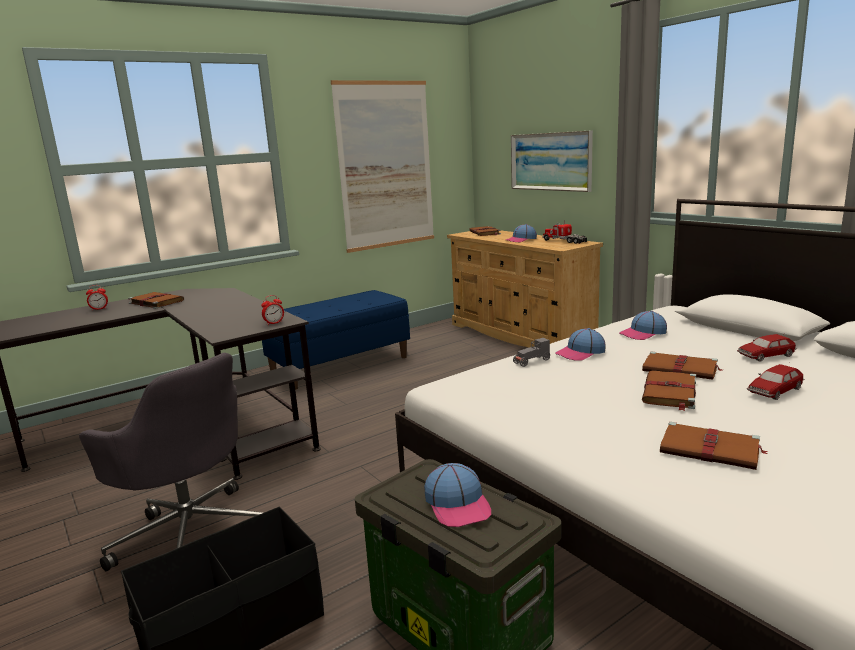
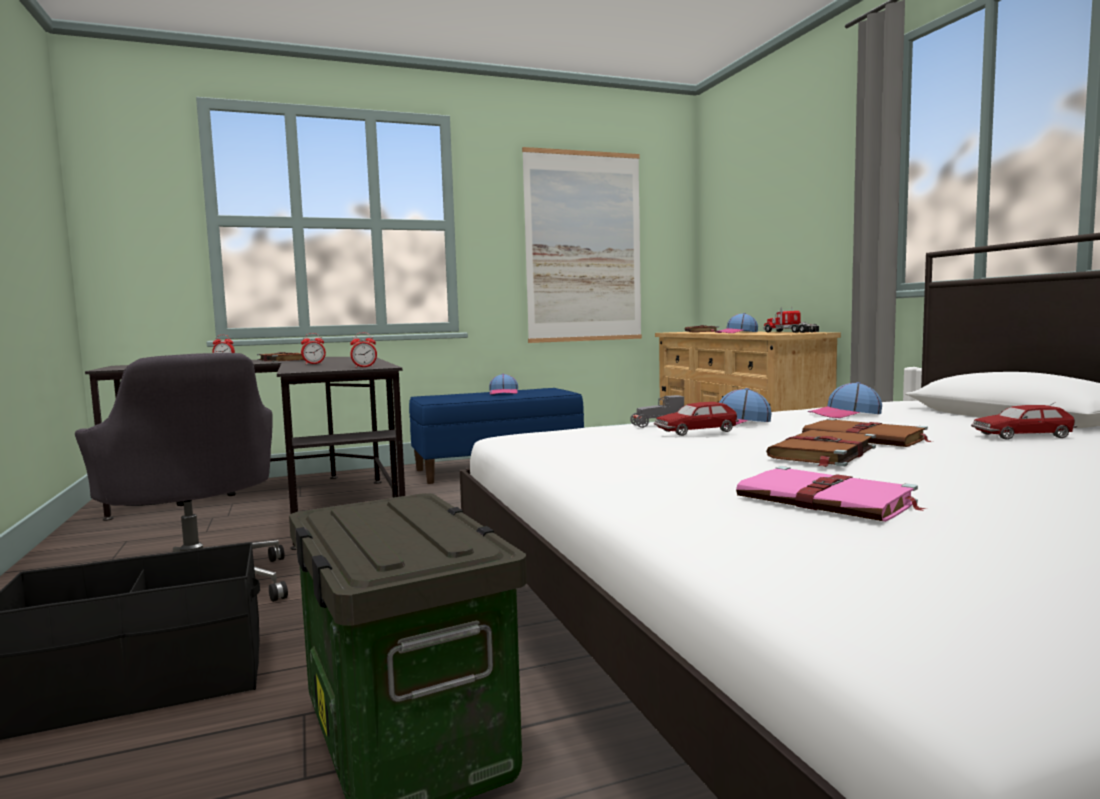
camera: 15 degrees right, 10 degrees down
cap [424,463,491,527] -> cap moved to [489,374,518,395]
picture [511,130,593,192] -> none
brown book [660,422,768,470] -> pink book [736,466,926,522]
toy car [747,364,804,400] -> toy car moved to [654,399,739,436]
none -> alarm clock [301,333,326,365]

